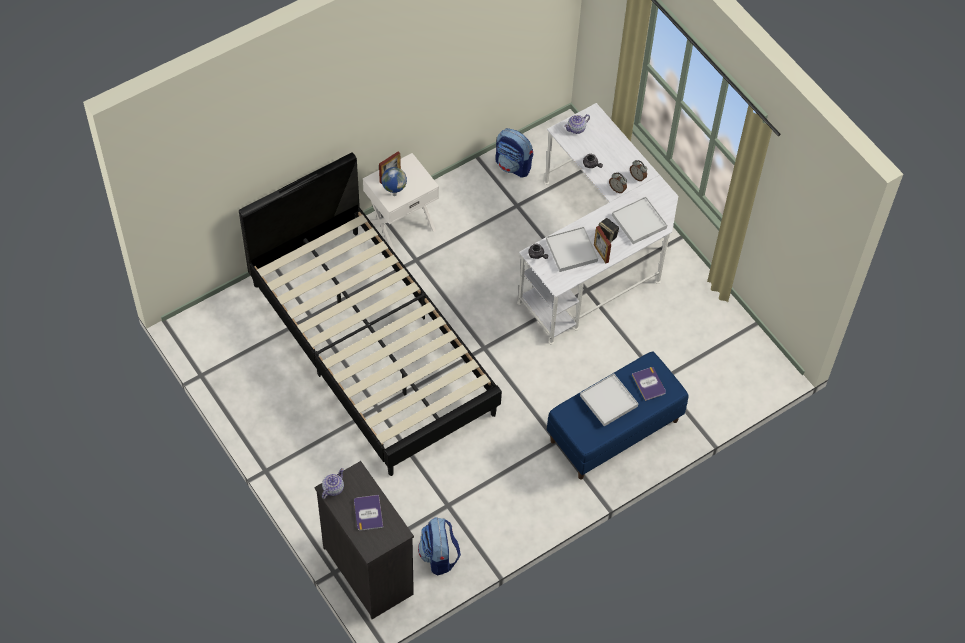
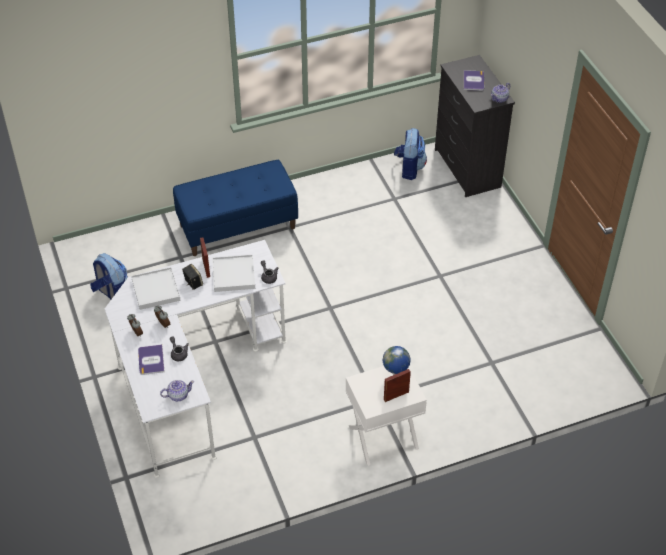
camera: 165 degrees left, 10 degrees down
black bed [239,152,502,476] -> none
backpack [496,128,533,178] -> backpack moved to [90,253,128,299]
white tray [580,374,638,426] -> none
book [632,367,666,401] -> book moved to [138,344,165,375]

